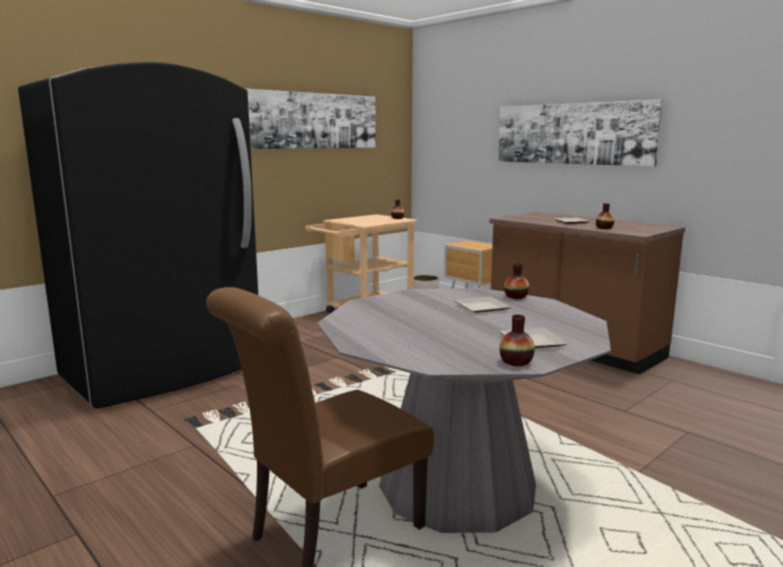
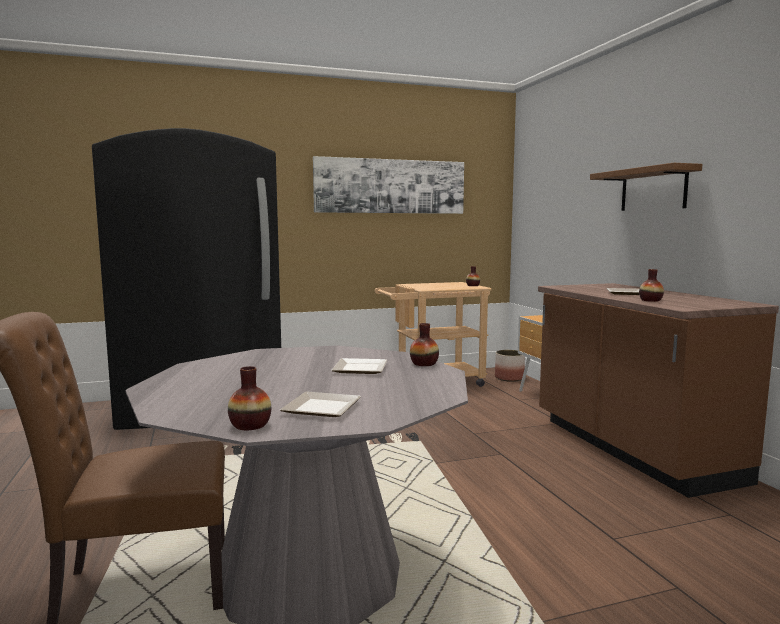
camera: 25 degrees right, 5 degrees down
picture [498,100,663,167] -> brown shelf [590,163,702,211]

